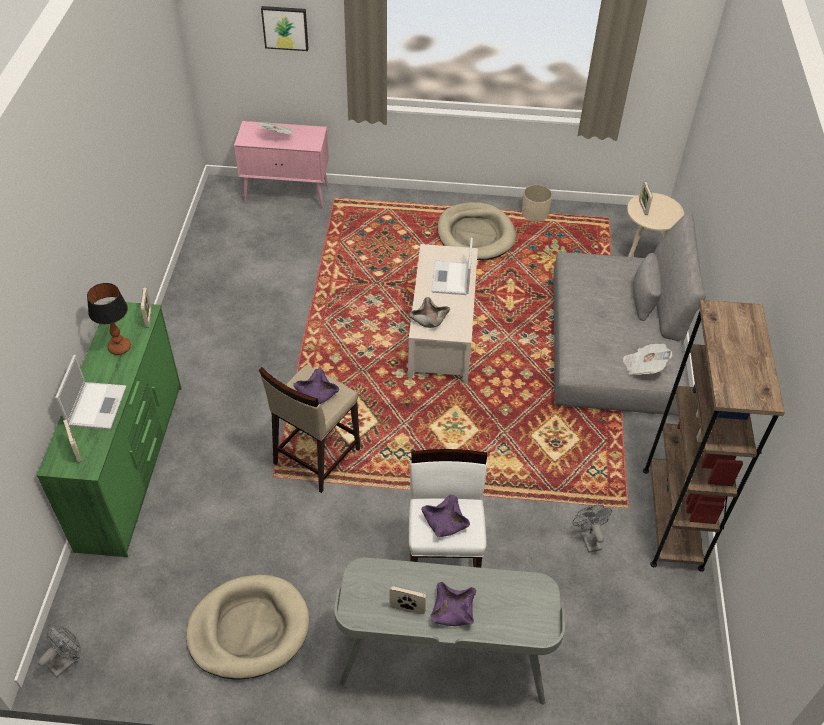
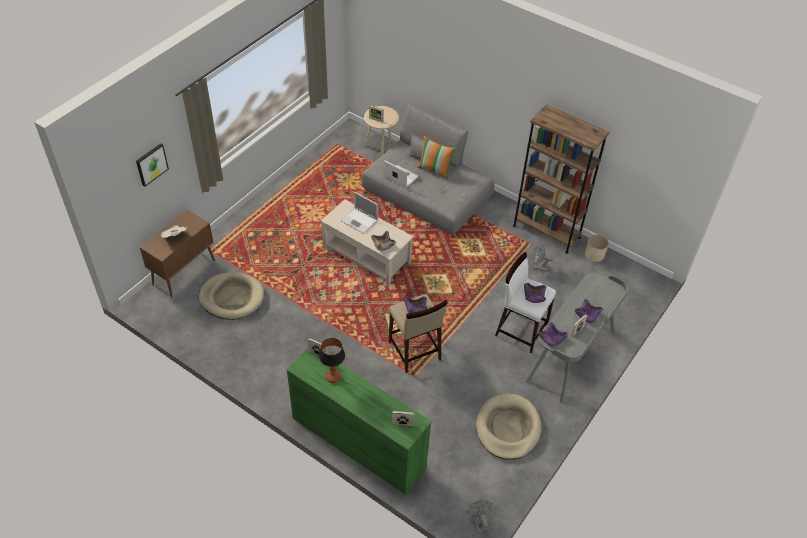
camera: 60 degrees left, 0 degrees up
laptop [55,355,126,430] -> laptop moved to [384,161,419,188]
pink cabinet [234,121,329,210] -> brown cabinet [140,210,215,297]
beige dog bed [437,202,516,260] -> beige dog bed moved to [199,272,264,320]
beige planter [522,185,552,222] -> beige planter moved to [585,235,609,262]
newspaper [623,344,672,375] -> none
none -> pillow [417,136,456,180]
none -> purple bowl [538,322,568,347]

